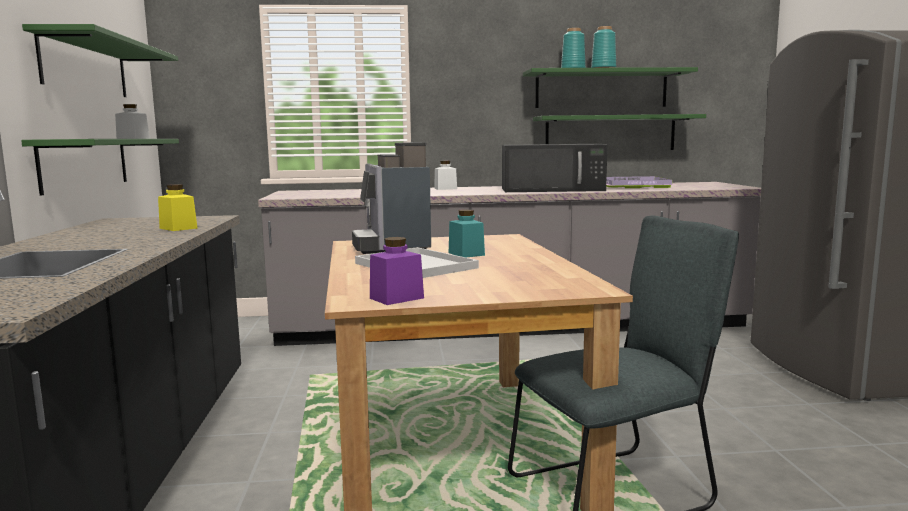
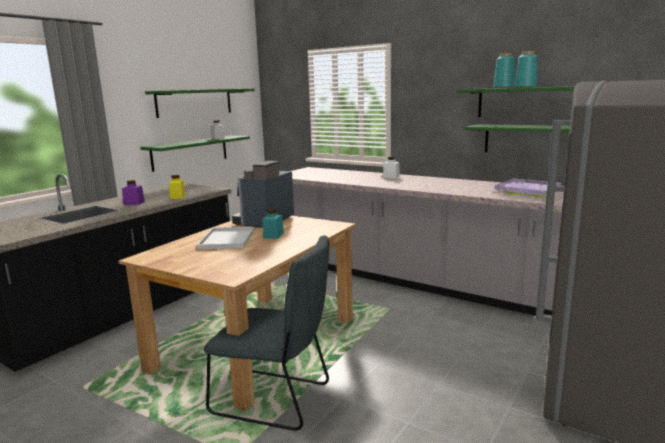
camera: 40 degrees right, 5 degrees up
purple jar [370,237,424,305] -> purple jar moved to [122,180,145,205]
black microwave [502,144,607,192] -> none

